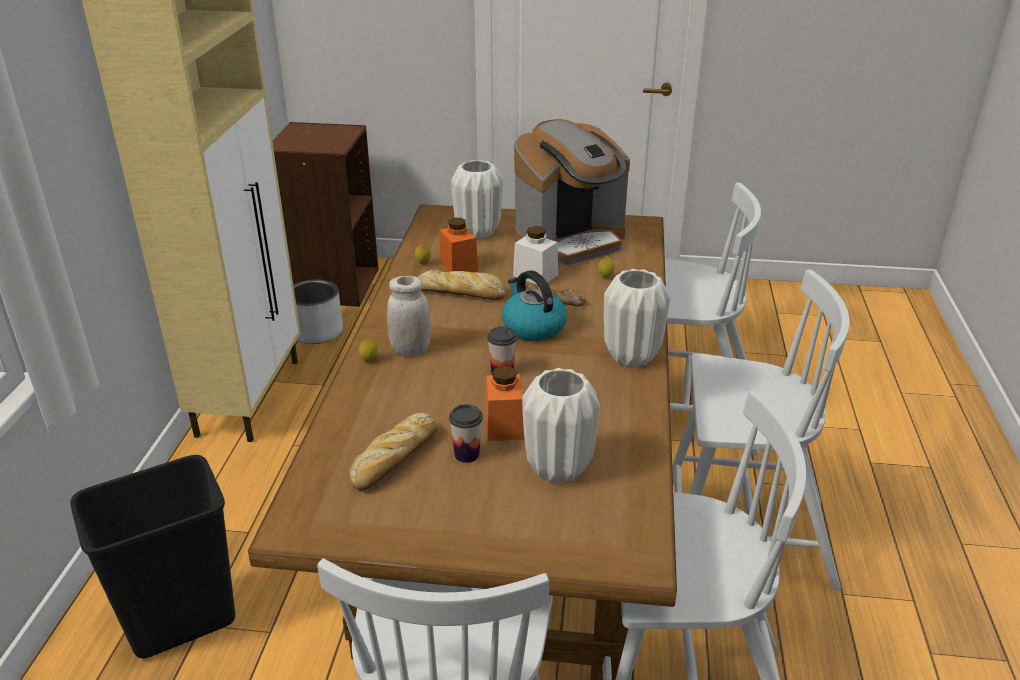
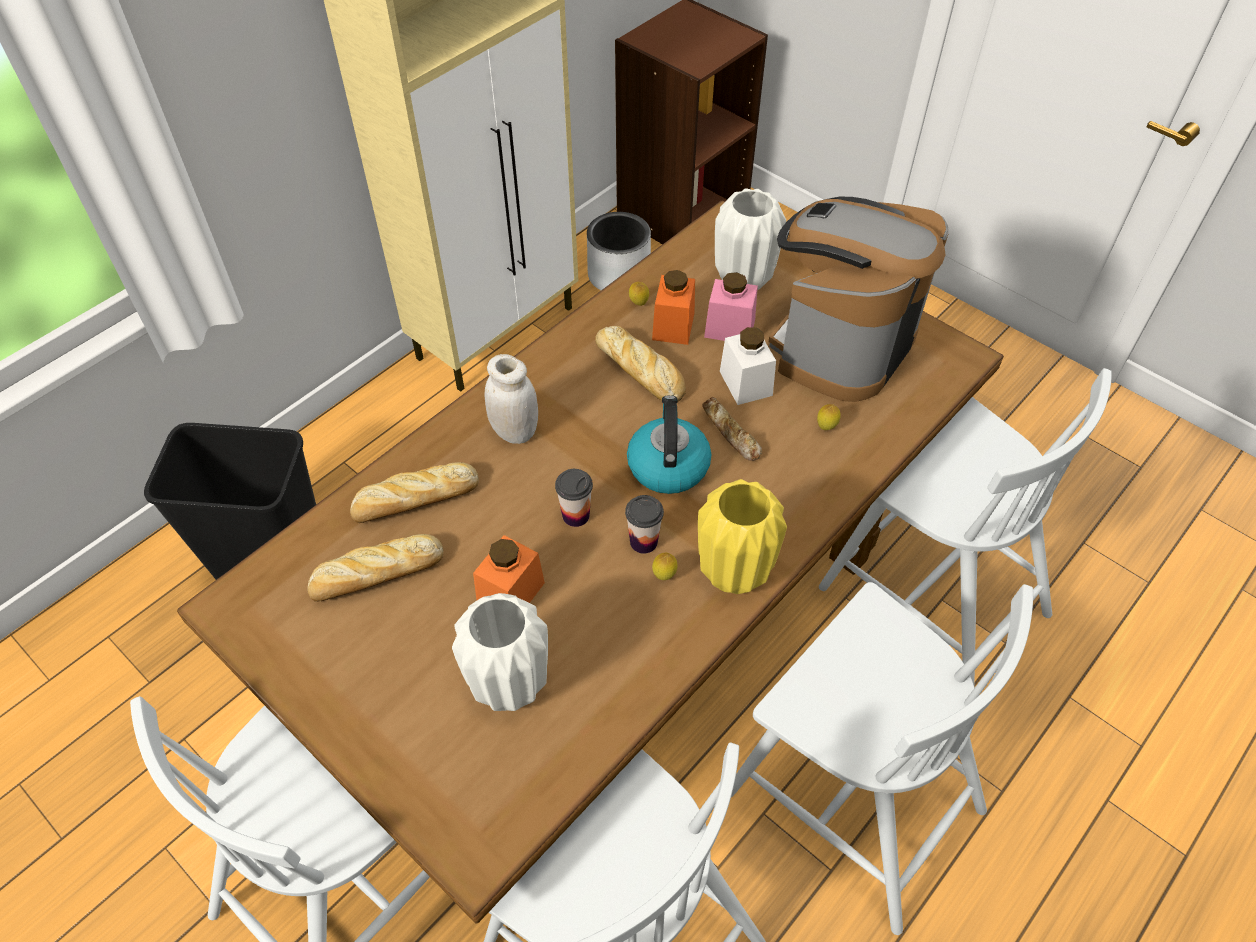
camera: 35 degrees right, 20 degrees up
lemon [359,337,378,362] -> lemon moved to [652,552,678,580]
cup [449,404,483,463] -> cup moved to [625,495,664,554]
coffee machine [514,119,630,265] -> coffee machine turned 120 degrees clockwise [769,197,949,402]
white vase [604,269,670,367] -> yellow vase [698,479,787,594]
none -> bread [350,462,479,523]
none -> pink jar [704,272,758,341]

